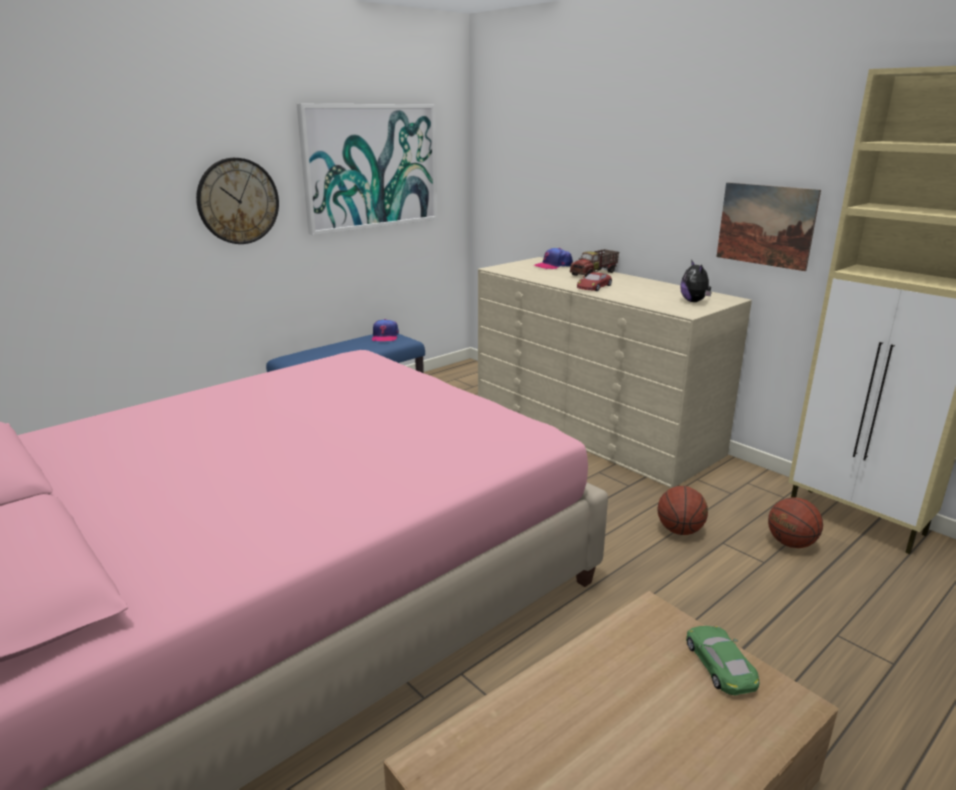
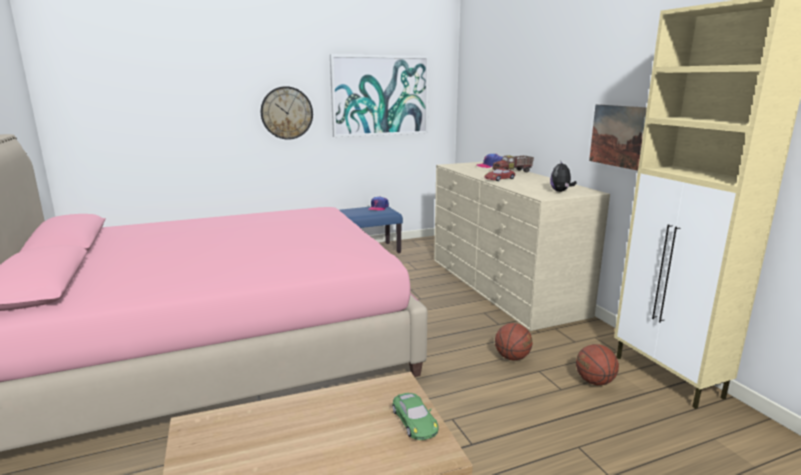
camera: 20 degrees right, 5 degrees down
green toy car [686,626,760,696] -> green toy car turned 150 degrees clockwise [392,393,438,440]

